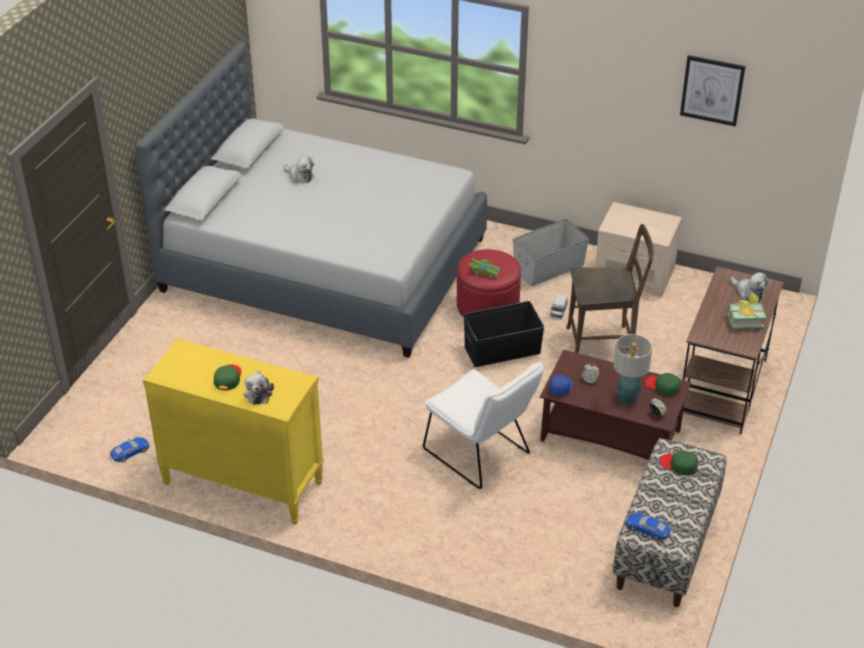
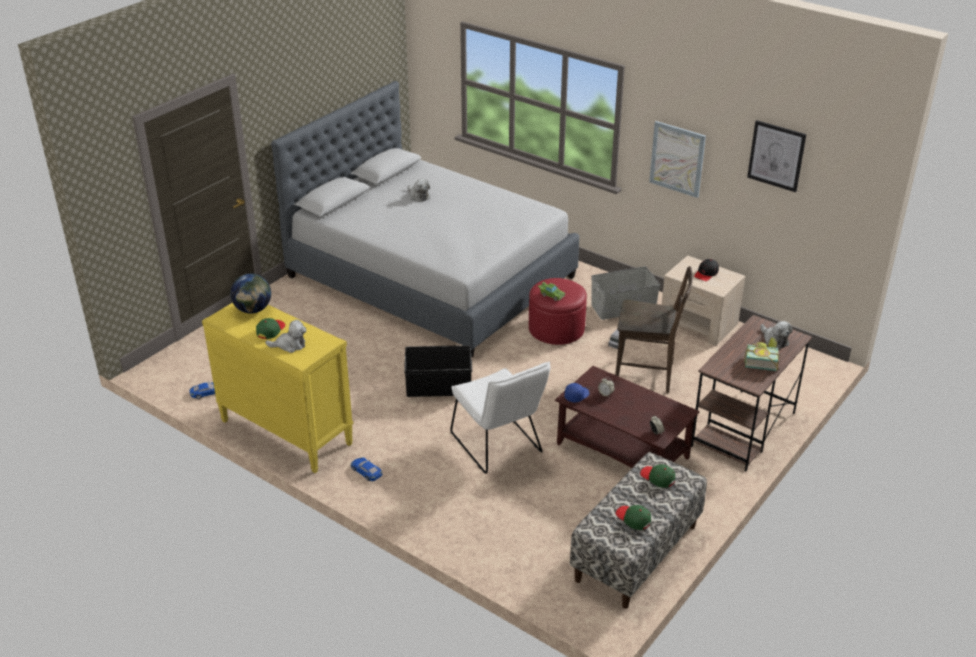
camera: 15 degrees right, 5 degrees down
plush toy [243,370,274,405] -> plush toy turned 105 degrees counterclockwise [265,320,307,353]
black storage box [464,301,544,367] -> black storage box moved to [404,345,472,397]
table lamp [613,334,652,404] -> none
blue toy car [626,512,671,540] -> blue toy car moved to [351,457,382,481]
green cap [645,373,681,396] -> green cap moved to [616,505,651,530]
none -> globe [230,273,271,314]
none -> picture [649,121,706,198]
none -> black cap [694,259,719,281]

